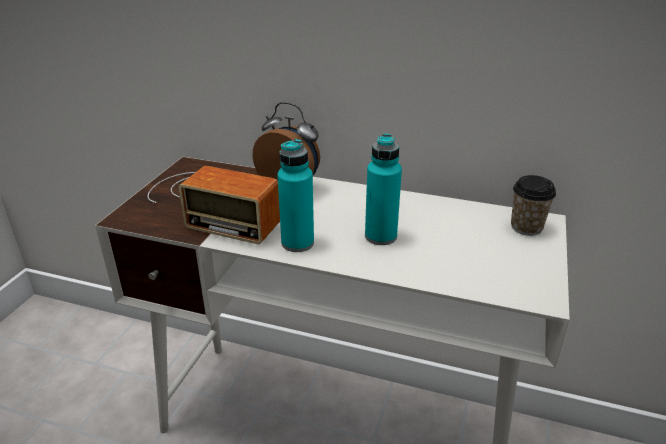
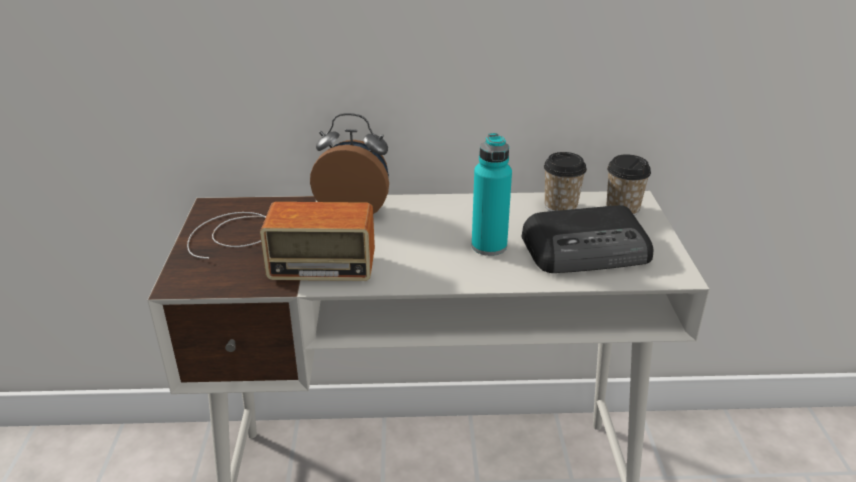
camera: 20 degrees left, 0 degrees up
turquoise bottle [277,139,314,252] -> none
none -> radio [522,205,653,273]
none -> cup [544,152,587,211]

